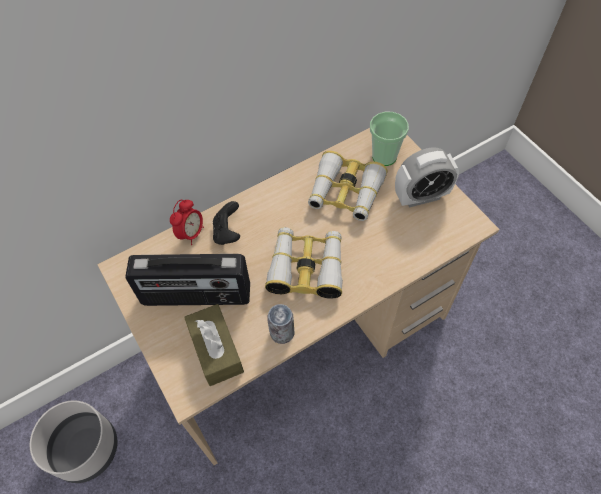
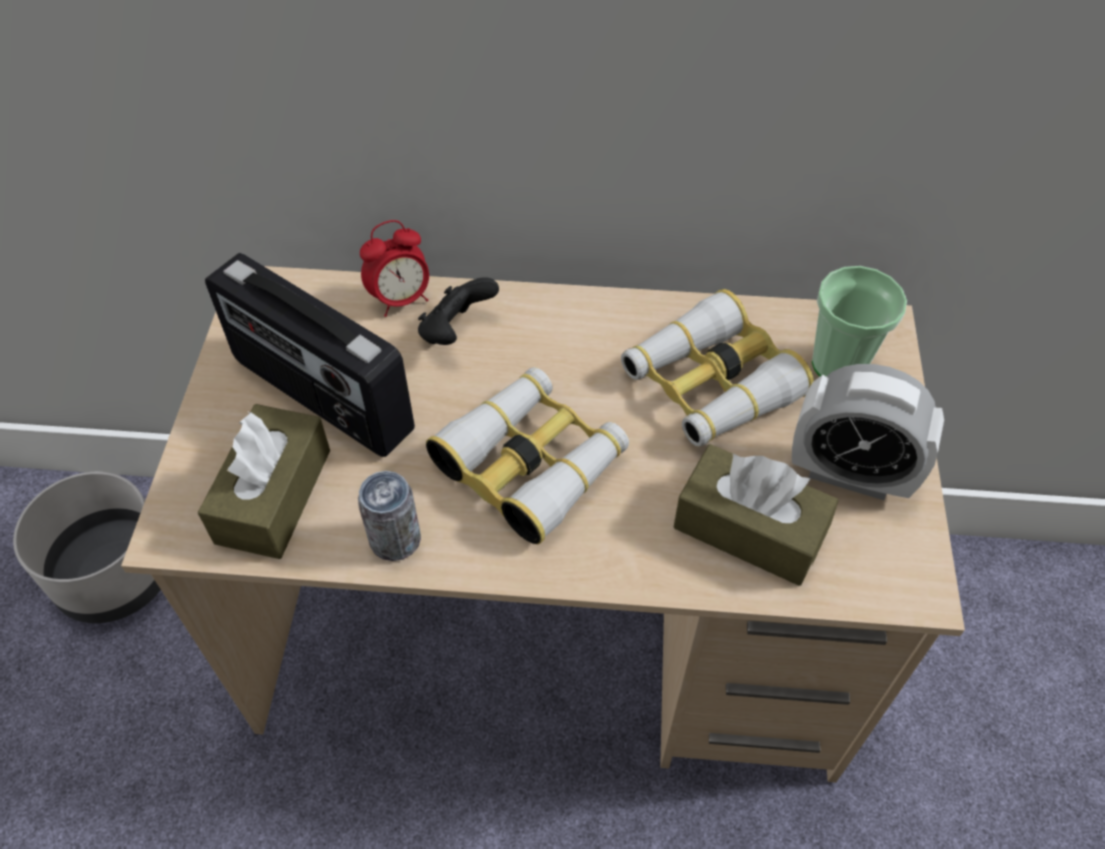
camera: 35 degrees right, 5 degrees down
none -> brown tissue box [674,444,839,586]

